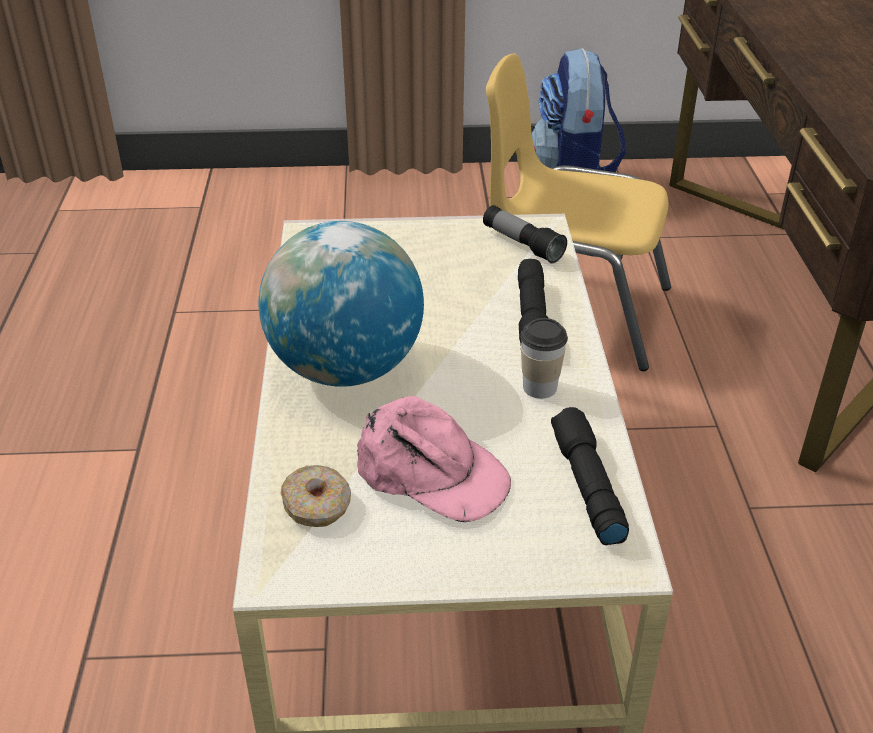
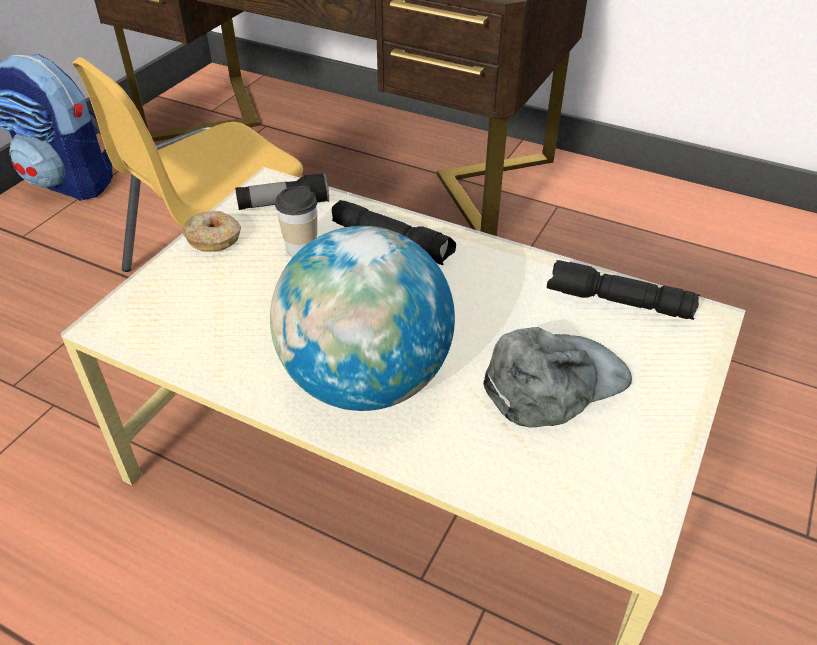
camera: 60 degrees left, 5 degrees up
donut [281,465,351,527] -> donut moved to [183,211,241,252]
pink cap [357,396,511,522] -> grey cap [483,327,632,427]
cup [520,318,568,399] -> cup moved to [275,186,317,257]

